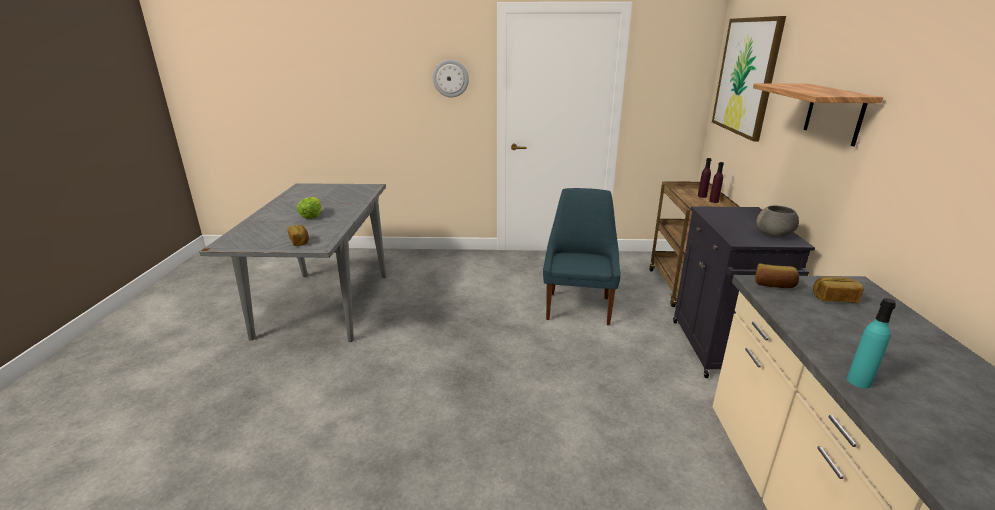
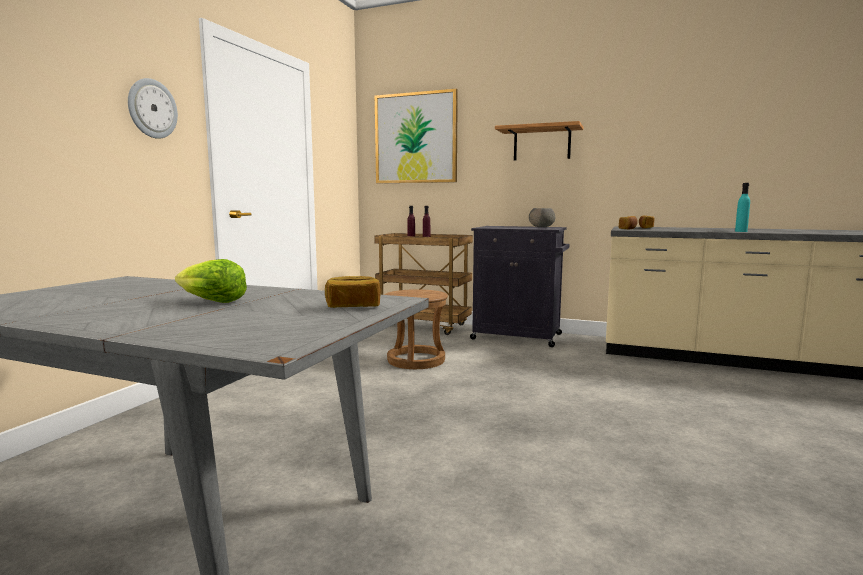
camera: 70 degrees left, 15 degrees down
blue chair [543,188,621,325] -> brown stool [385,289,448,369]

